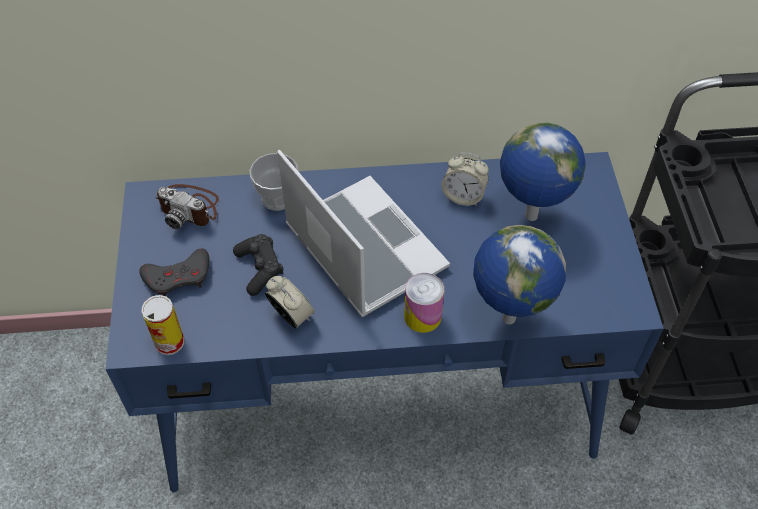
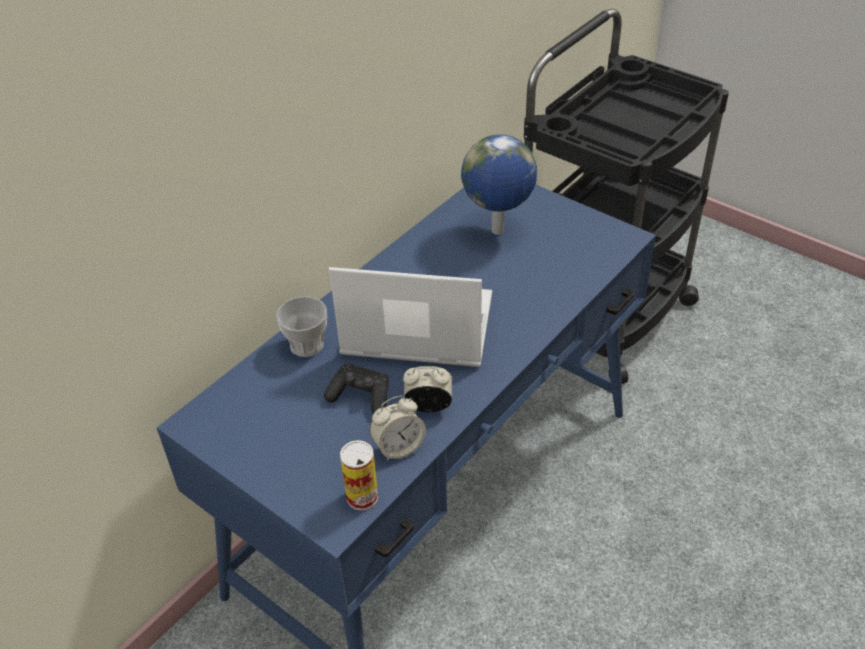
camera: 45 degrees left, 10 degrees down
grey game controller [139,249,209,296] -> none
camera [156,184,219,229] -> none
can [404,273,444,333] -> none
alarm clock [442,153,489,206] -> alarm clock moved to [369,395,426,461]
globe [473,225,566,325] -> none

